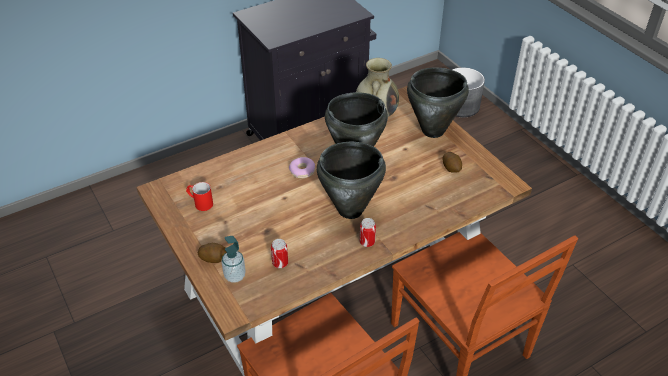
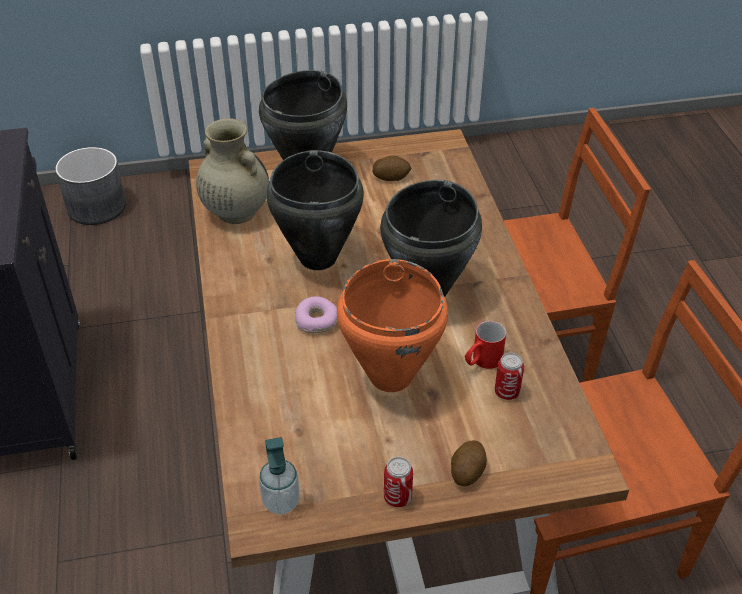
camera: 70 degrees left, 0 degrees up
red mug [186,182,213,211] -> red mug moved to [465,321,506,369]
soap dispenser [221,236,246,283] -> soap dispenser moved to [259,437,300,515]
can [360,218,376,247] -> can moved to [384,457,413,507]
none -> orange cooking pot [337,259,448,392]

